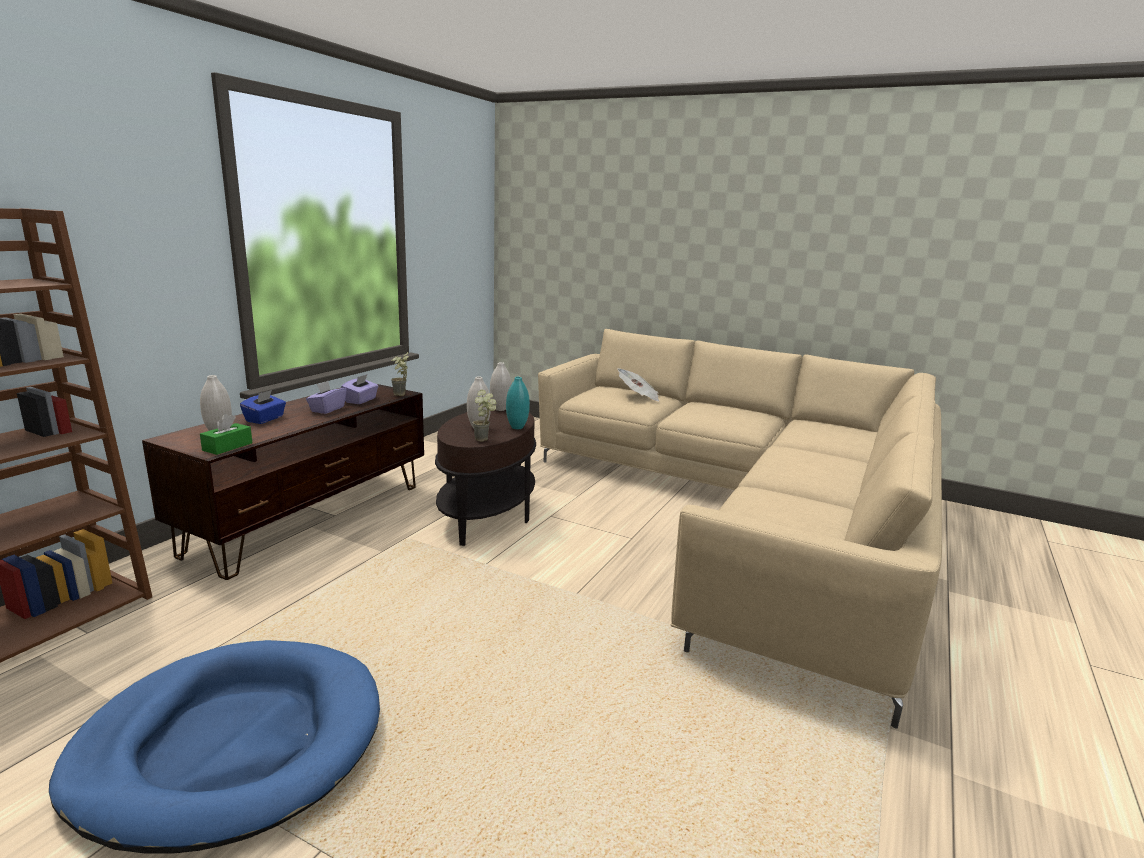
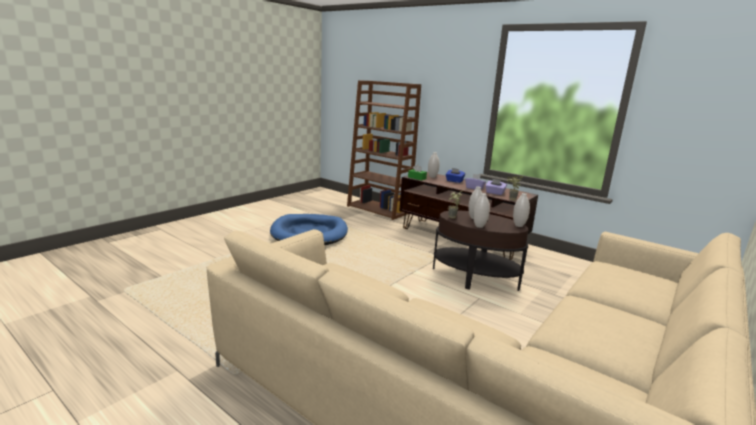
camera: 100 degrees right, 0 degrees up
turquoise vase [506,377,530,429] -> white vase [473,193,490,228]
newspaper [617,368,659,402] -> none

